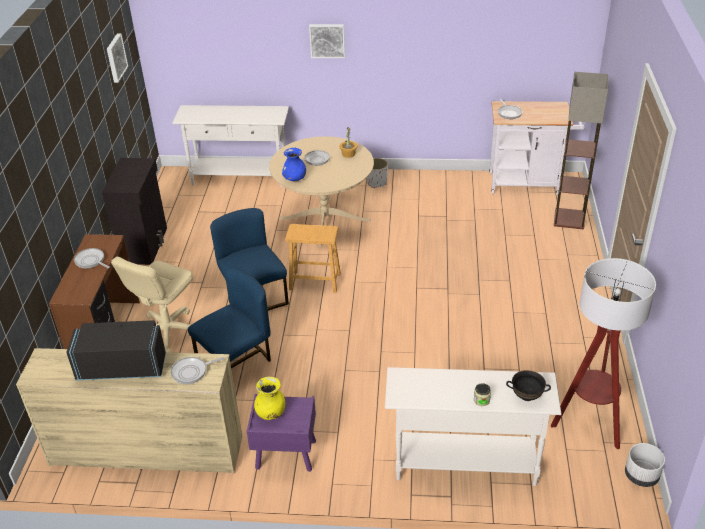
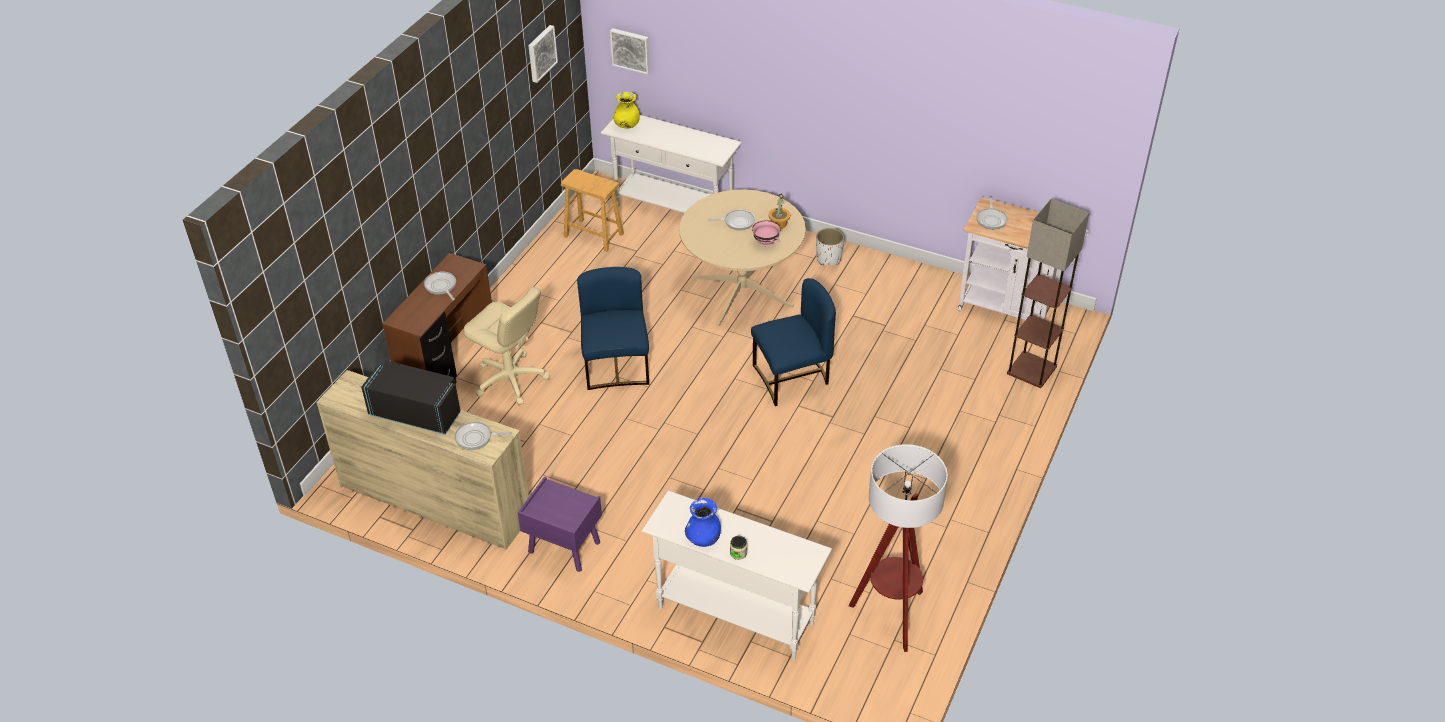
camera: 20 degrees right, 5 degrees up
black cabinet [102,158,167,265] -> none
beige office chair [111,257,193,352] -> beige office chair turned 105 degrees counterclockwise [463,287,550,405]
blue chair [188,268,271,368] -> blue chair moved to [751,278,836,406]
yellow vase [254,377,285,420] -> yellow vase moved to [613,92,640,128]
blue vase [282,148,306,181] -> blue vase moved to [685,498,721,547]
brown stool [285,224,341,293] -> brown stool moved to [561,169,624,252]
picture [309,24,345,58] -> picture moved to [610,28,650,75]
black bowl [506,370,551,401] -> none
white planter [625,443,665,487] -> none
none -> pink bowl [752,220,780,246]

